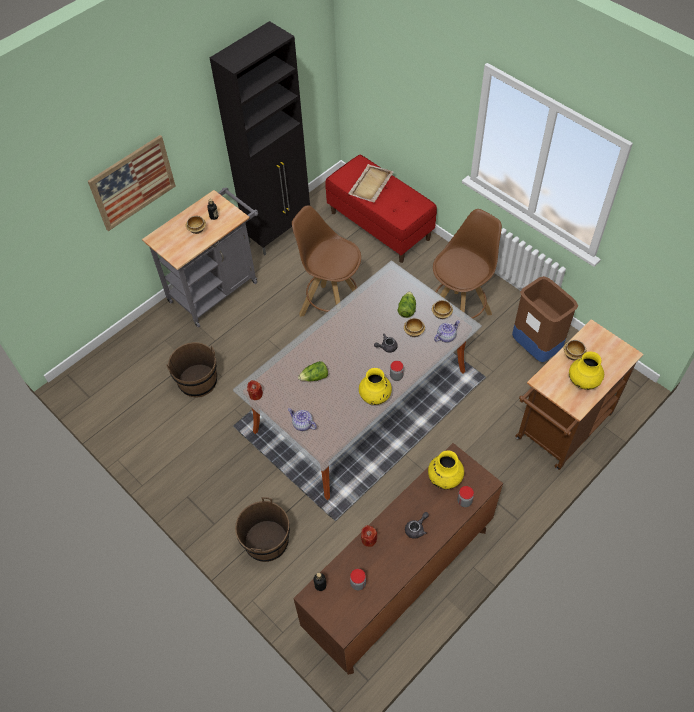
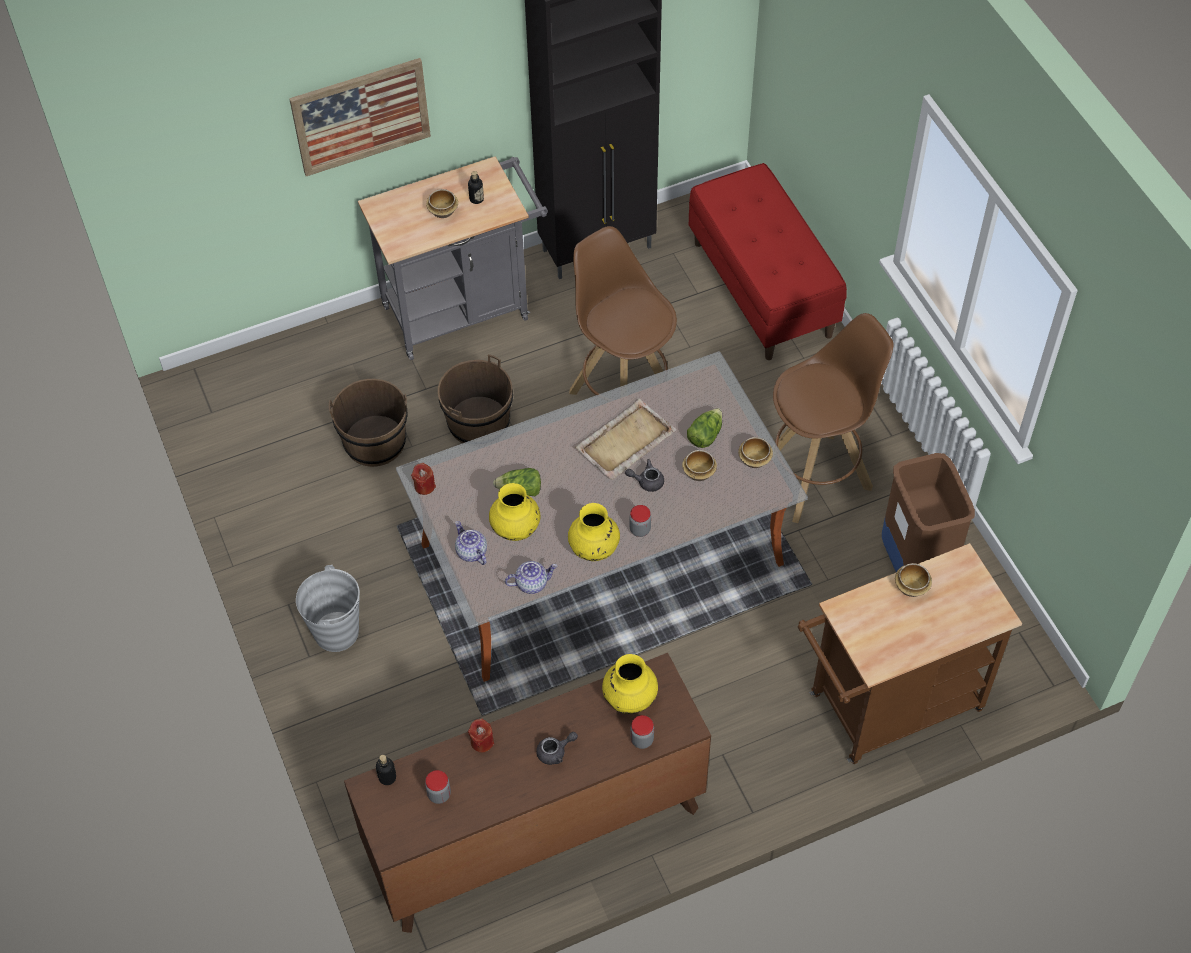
camera: 20 degrees right, 0 degrees up
brown bucket [235,497,290,562] -> brown bucket moved to [438,354,513,443]
beige tray [348,164,394,202] -> beige tray moved to [575,399,677,480]
teapot [434,320,460,342] -> teapot moved to [505,561,557,594]
yellow vase [569,352,604,390] -> yellow vase moved to [489,483,540,541]
none -> grey bucket [296,565,360,652]

